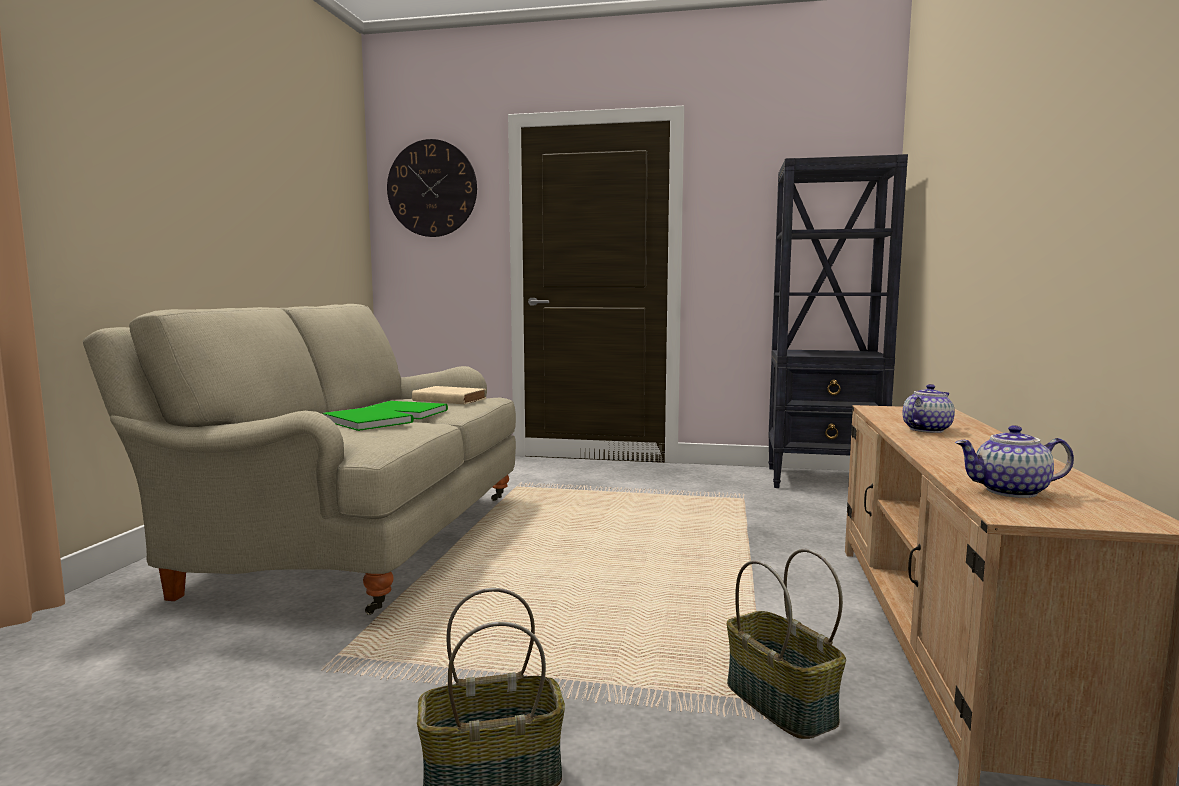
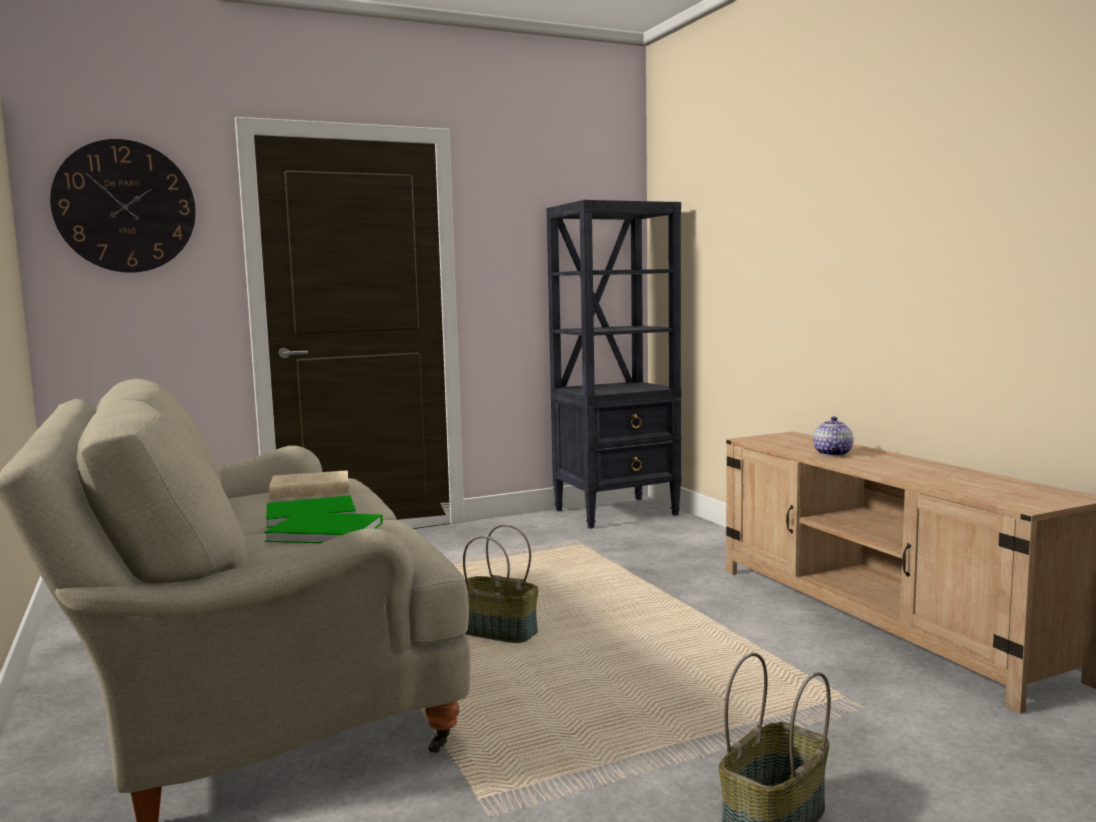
camera: 35 degrees left, 0 degrees up
basket [727,549,846,739] -> basket moved to [463,524,539,643]
teapot [955,425,1074,498] -> none

